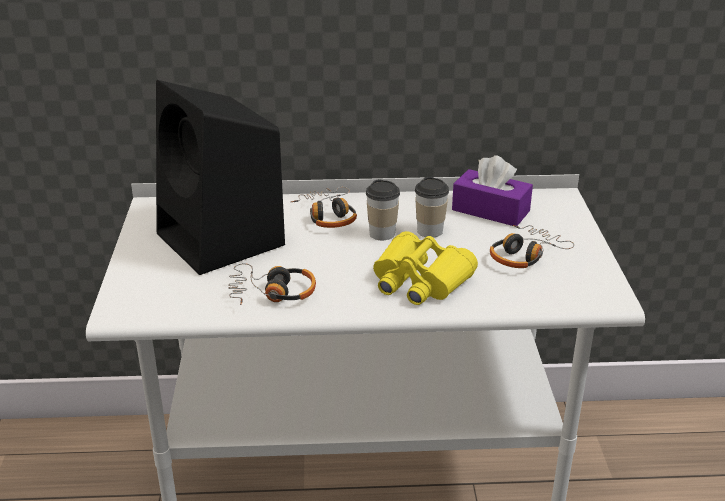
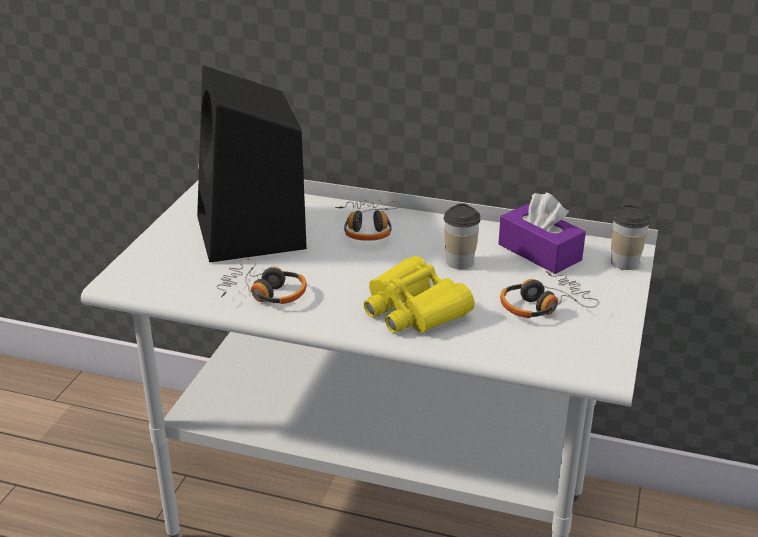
camera: 20 degrees right, 0 degrees up
cup [366,179,400,240] -> cup moved to [611,204,650,270]

